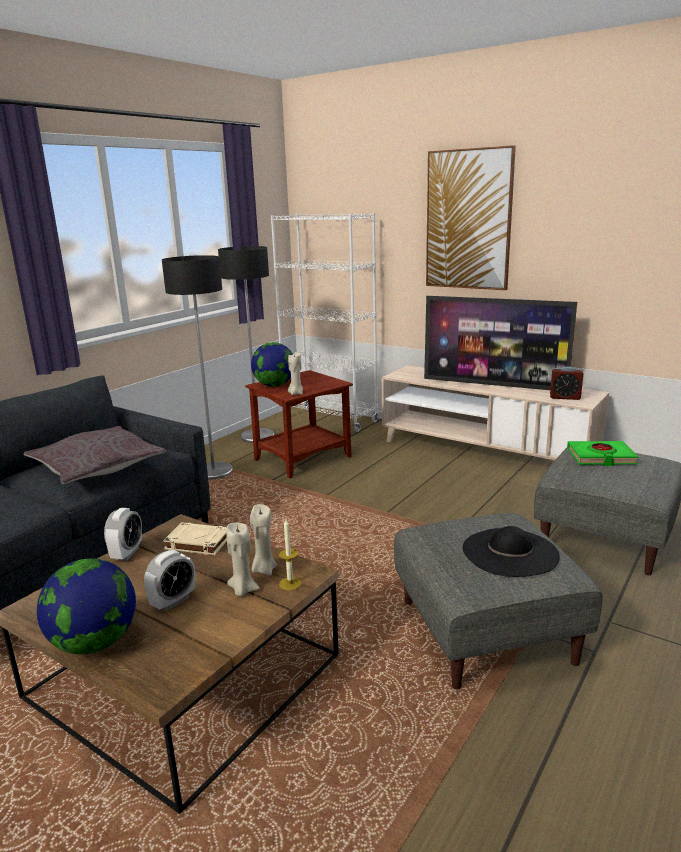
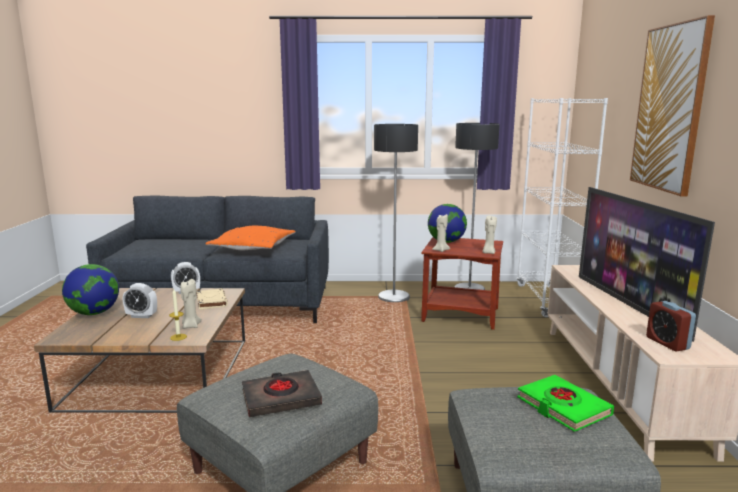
camera: 55 degrees right, 5 degrees down
grey pillow [24,426,166,484] -> orange pillow [205,226,296,250]
beige candle [226,523,260,596] -> beige candle moved to [482,215,497,254]
black hat [463,526,560,577] -> black book [242,370,322,417]

